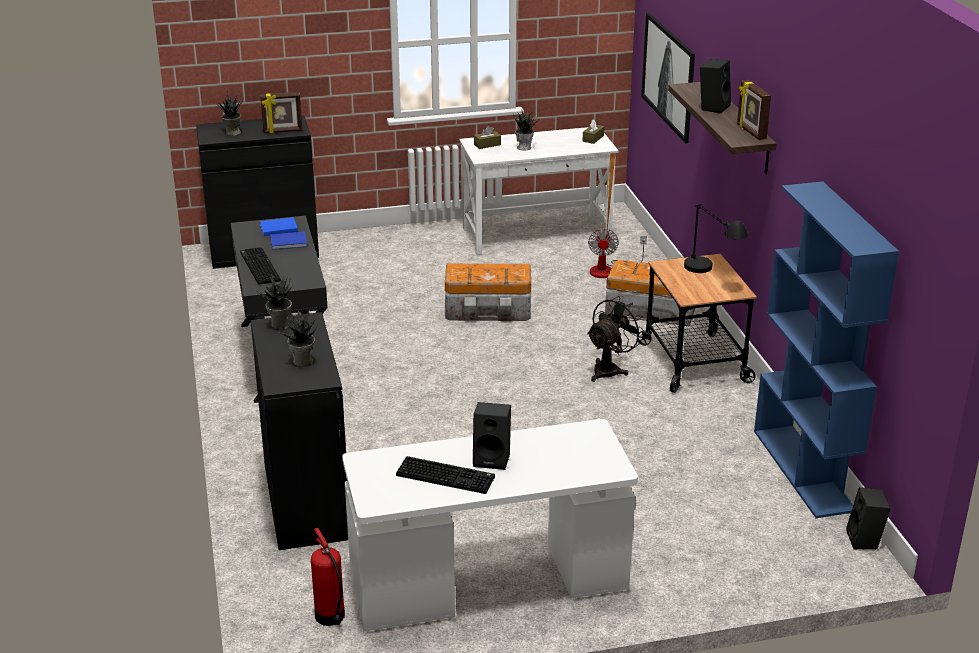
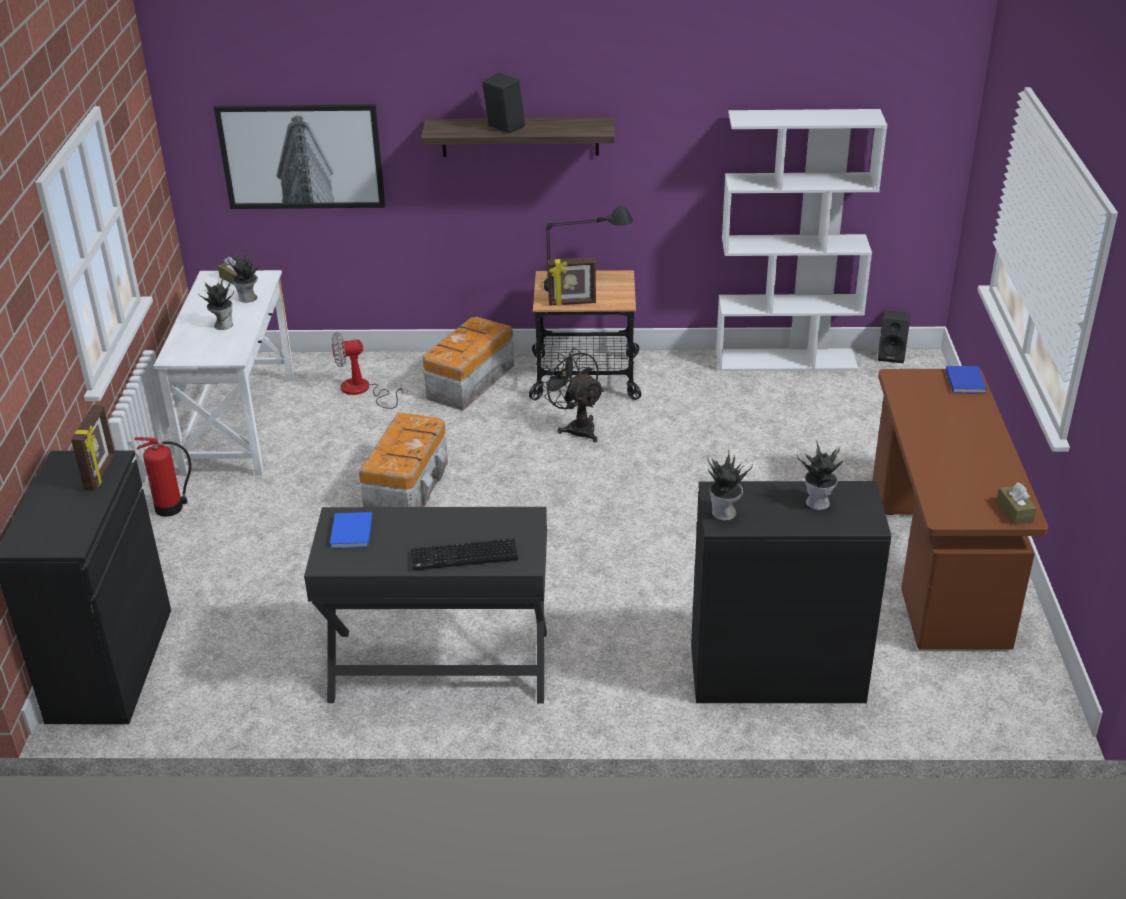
camera: 75 degrees left, 5 degrees up
potted plant [214,92,243,136] -> potted plant moved to [227,252,261,303]
blue book [270,231,307,250] -> blue book moved to [946,366,987,394]
fire extinguisher [311,528,345,626] -> fire extinguisher moved to [134,437,192,517]
white desk [342,419,638,631] -> brown desk [872,369,1048,650]
keyboard [396,456,495,494] -> none
black speaker [473,402,511,470] -> none
brown tissue box [474,126,501,149] -> brown tissue box moved to [997,482,1036,525]
fan [588,228,647,278] -> fan turned 150 degrees clockwise [332,332,403,409]
picture frame [737,80,771,140] -> picture frame moved to [548,257,596,306]
blue bookcase [754,181,899,518] -> white bookcase [716,109,887,371]

